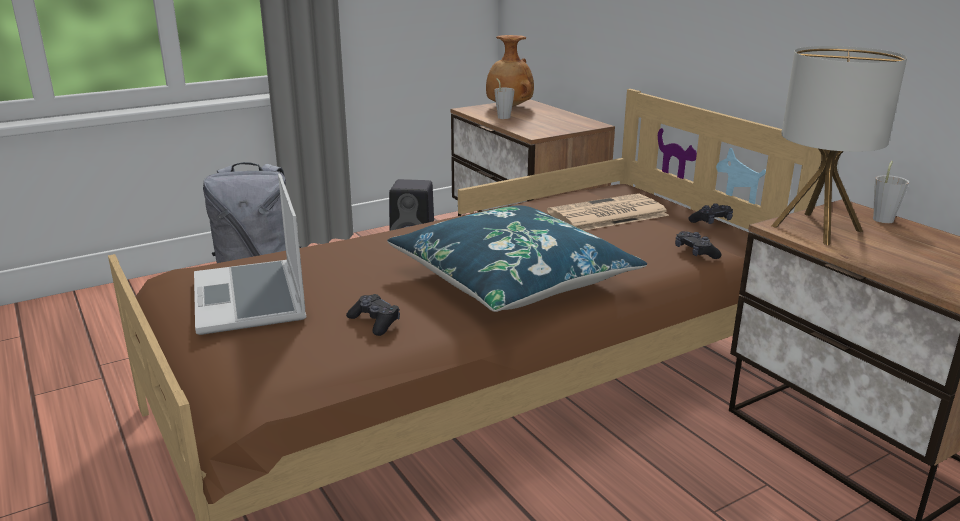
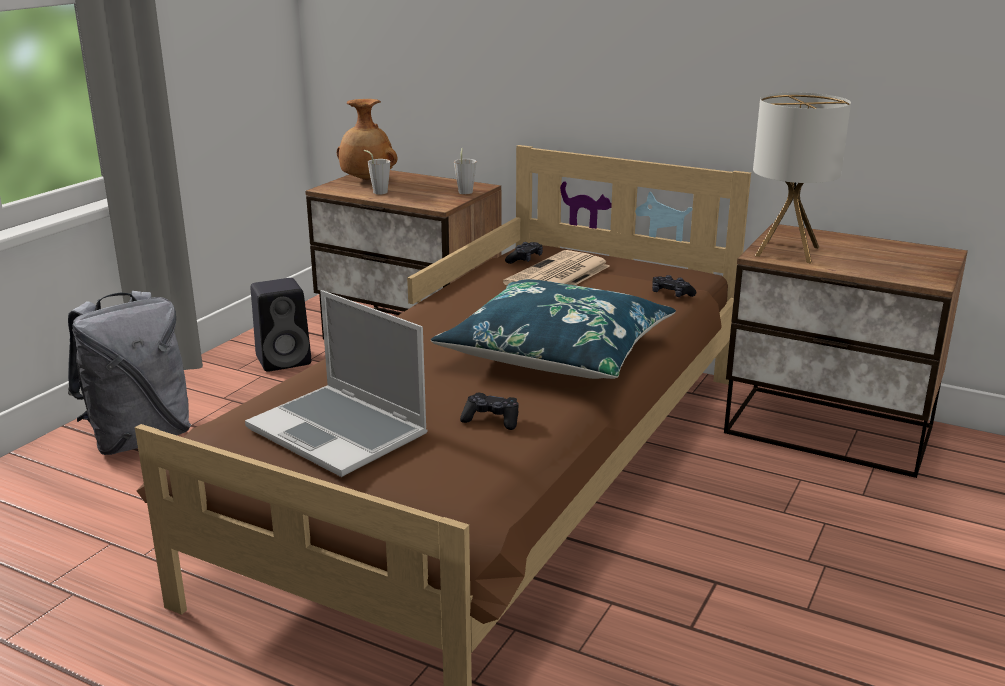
camera: 30 degrees left, 0 degrees up
black game controller [688,203,733,224] -> black game controller moved to [505,242,543,264]
grey cup [873,161,909,223] -> grey cup moved to [454,148,476,194]

